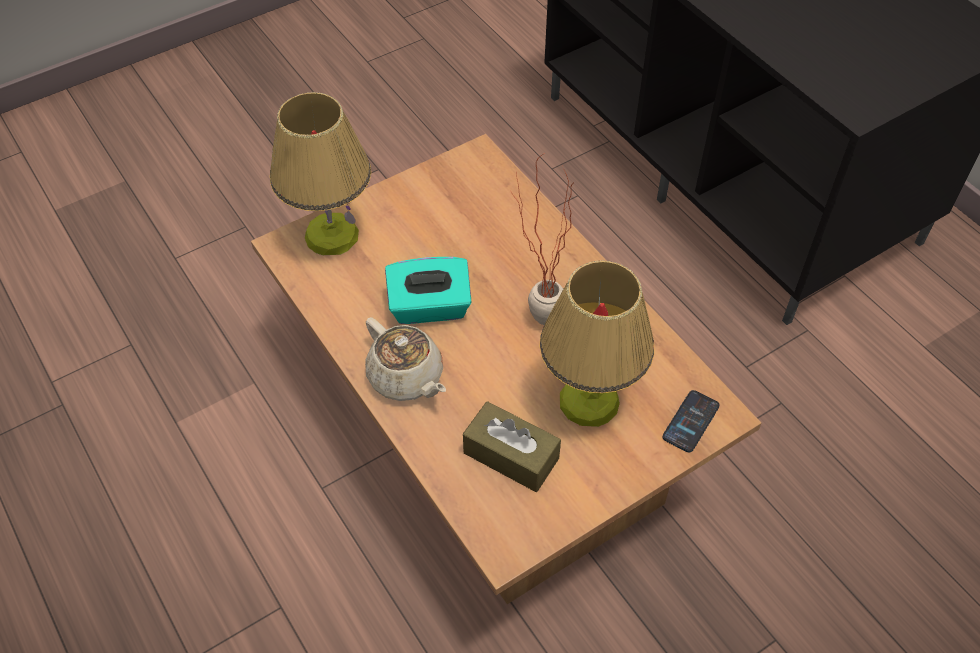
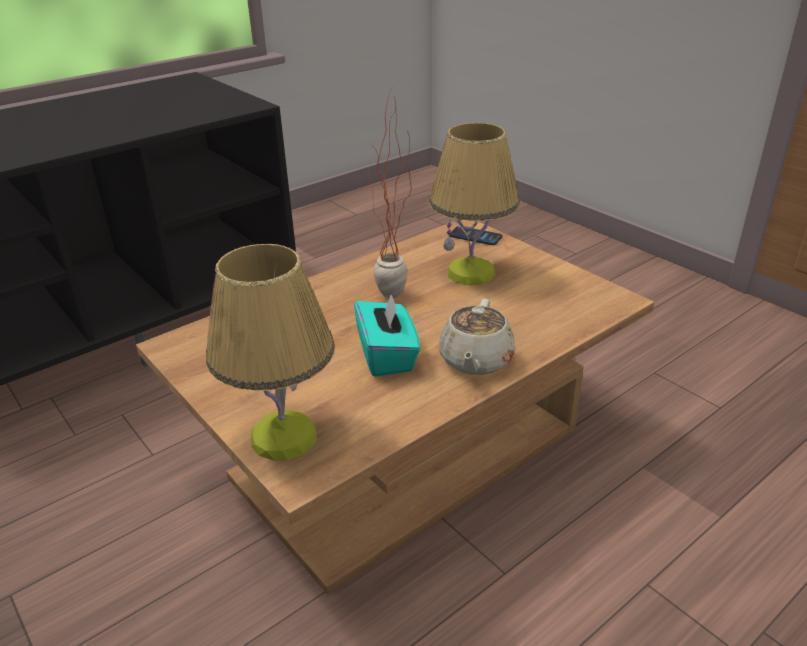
camera: 95 degrees left, 20 degrees down
beige teapot [365,317,446,401] -> beige teapot turned 150 degrees clockwise [439,299,516,375]
brown tissue box [463,401,561,492] -> none

